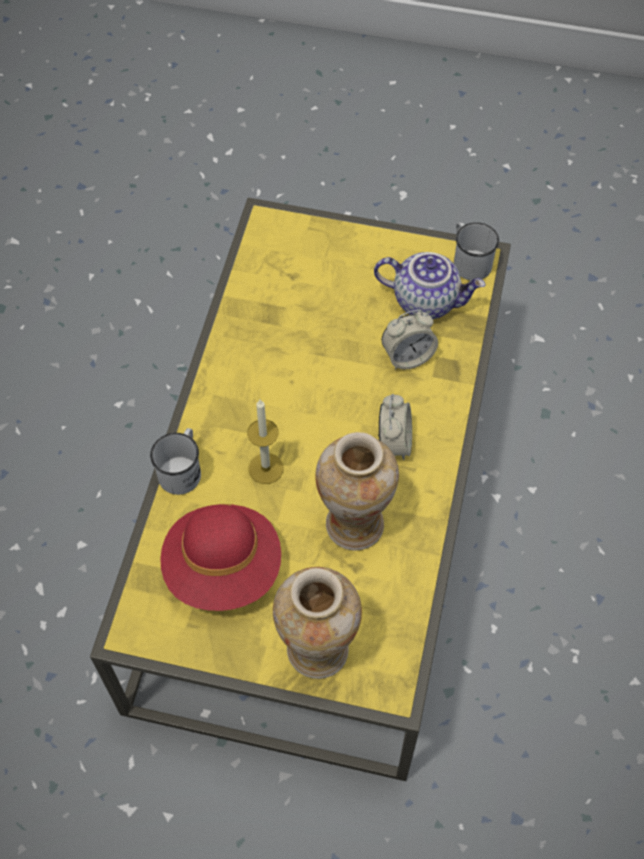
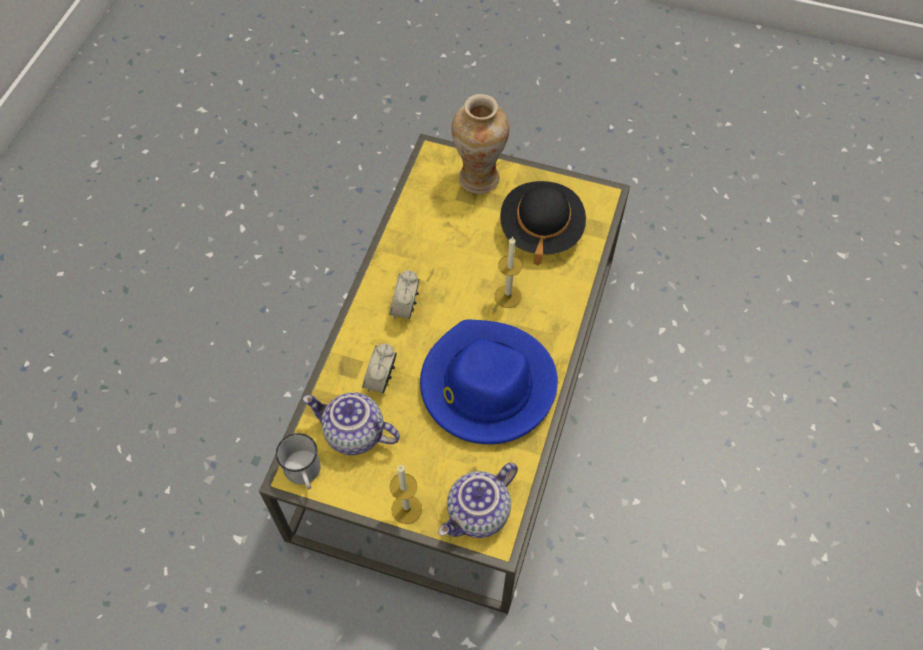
camera: 175 degrees left, 0 degrees up
white mug [150,428,201,495] -> none
red hat [160,504,281,611] -> black hat [500,181,586,266]
vase [315,432,399,551] -> none
alarm clock [381,310,438,369] -> alarm clock turned 60 degrees counterclockwise [362,343,397,394]
none -> candle [390,465,422,524]
none -> blue hat [420,319,558,444]
none -> teapot [438,463,518,538]

